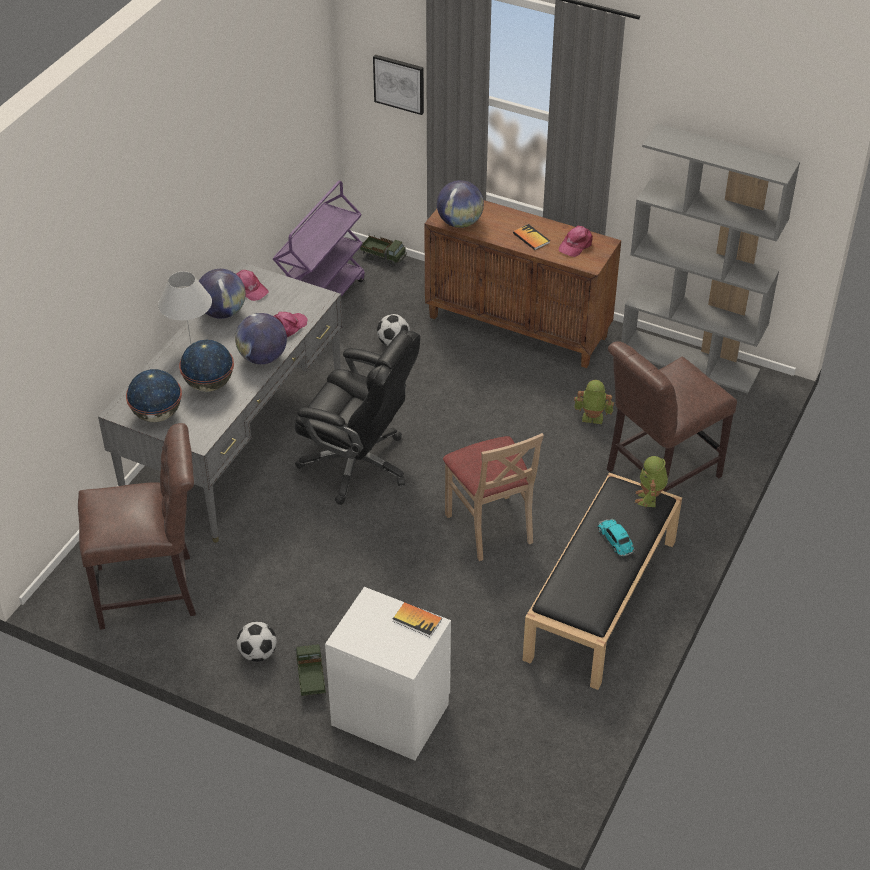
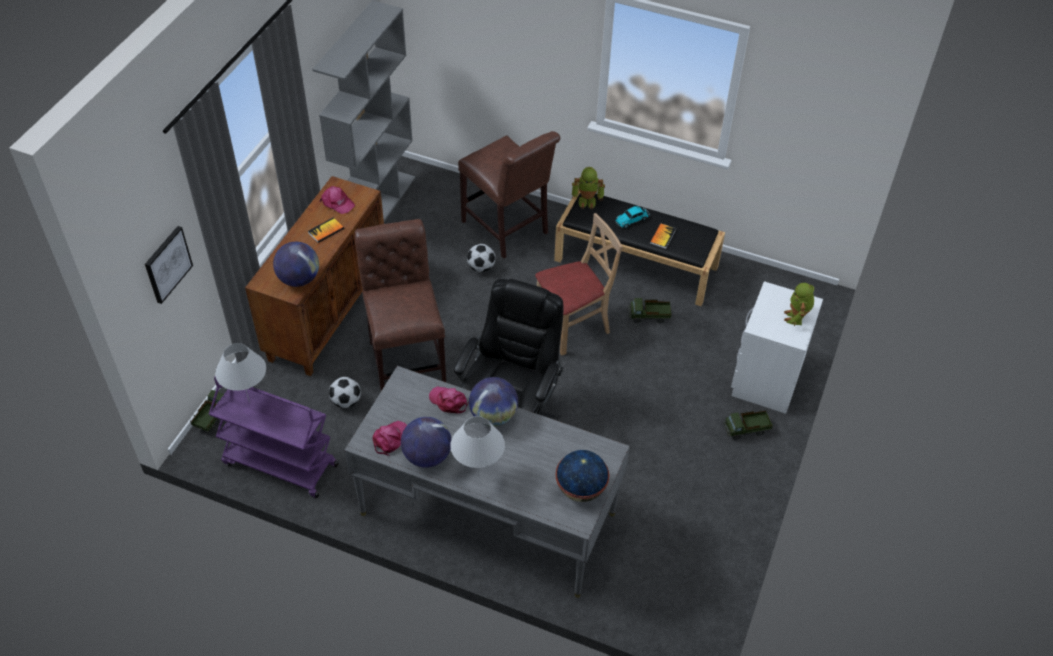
camera: 95 degrees left, 5 degrees up
brown chair [78,423,196,630] -> brown chair moved to [355,219,446,391]
globe [179,340,234,392] -> none
football [237,621,277,662] -> football moved to [467,244,495,272]
book [393,602,442,637] -> book moved to [650,223,676,249]
toy robot [574,380,614,424] -> toy robot moved to [784,283,814,326]
none -> white table lamp [215,343,266,403]
none -> toy truck [629,298,672,323]

